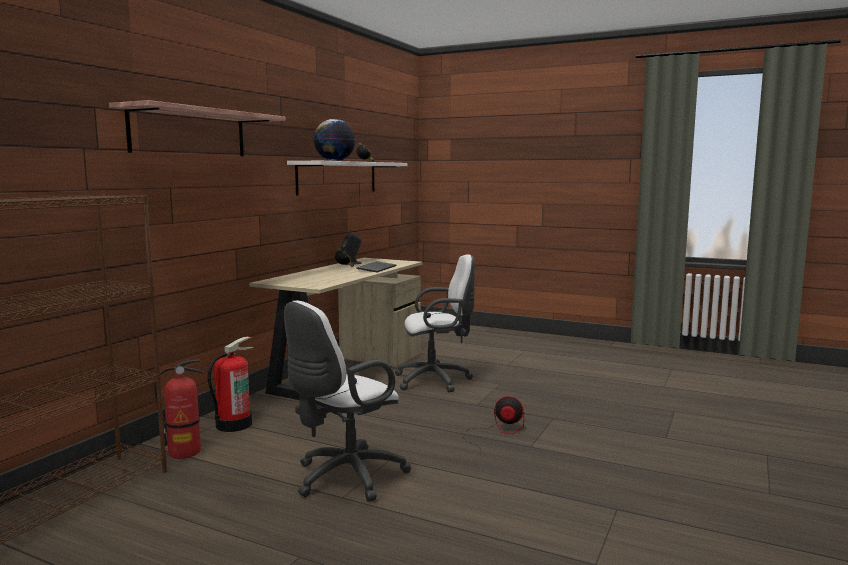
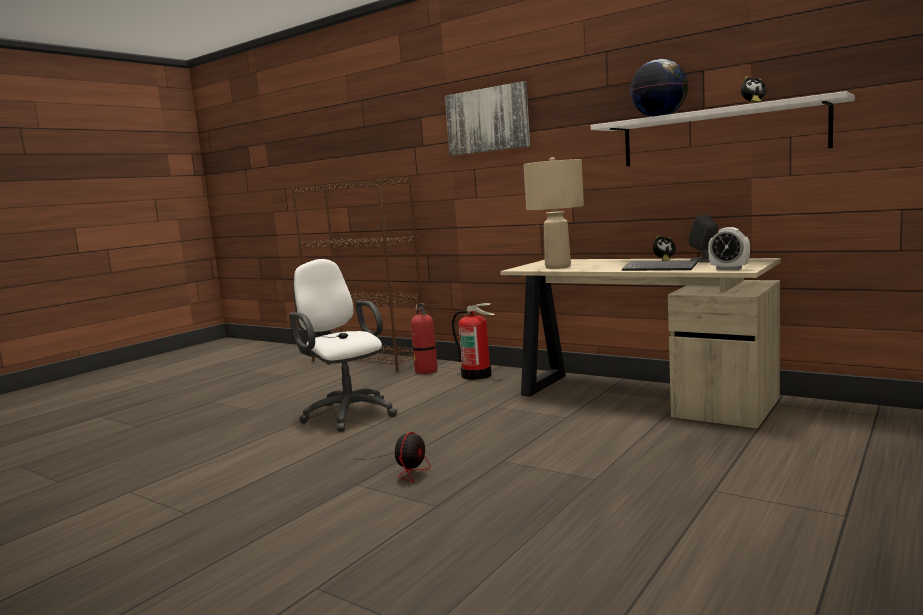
camera: 100 degrees right, 0 degrees up
shelf [109,100,286,156] -> picture [445,81,530,155]
white office chair [395,254,475,392] -> none
none -> beige table lamp [523,157,584,269]
none -> alarm clock [708,227,750,270]

